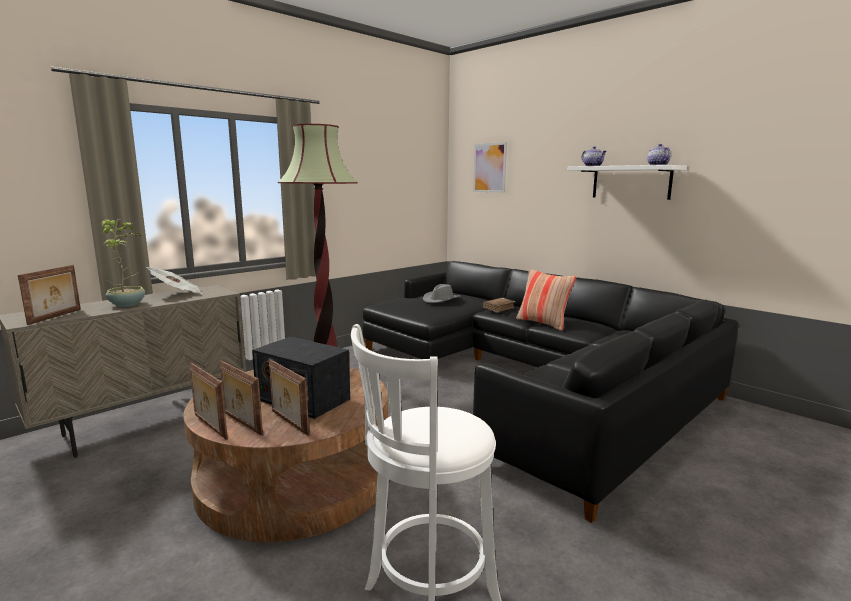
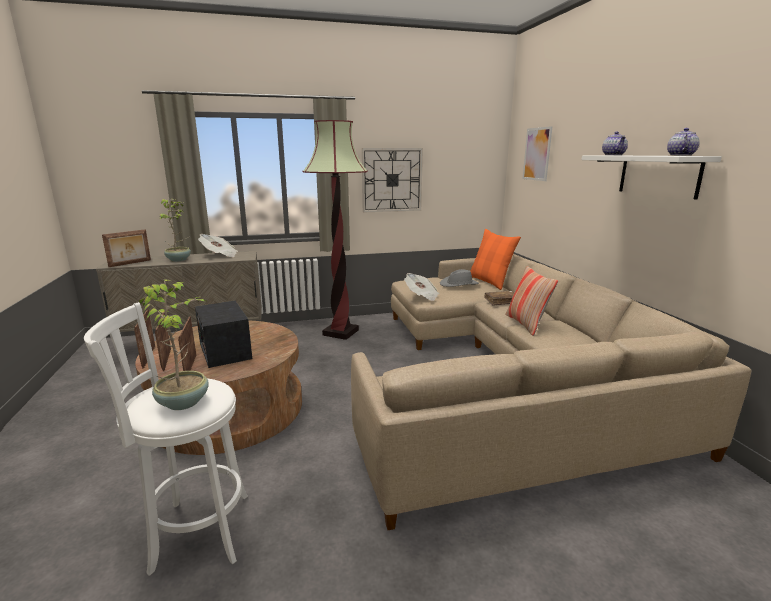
camera: 30 degrees right, 5 degrees up
black sofa [362,261,738,523] -> beige sofa [351,254,752,530]
none -> potted plant [139,279,209,410]
none -> wall clock [362,148,423,213]
none -> newspaper [404,273,440,301]
none -> orange pillow [470,229,521,290]

